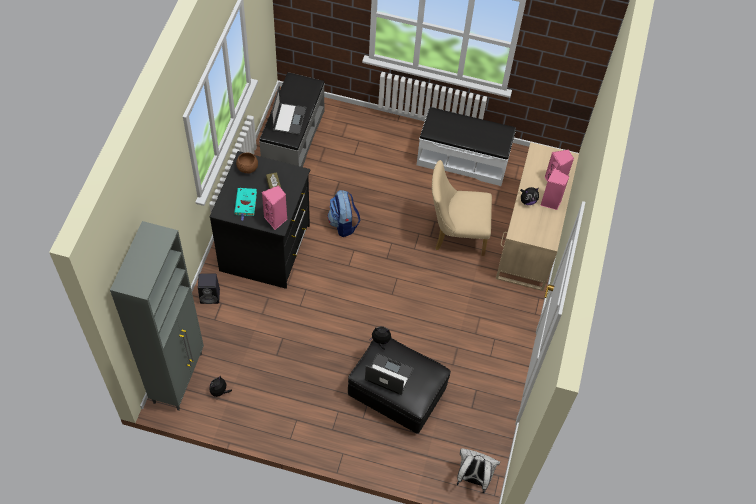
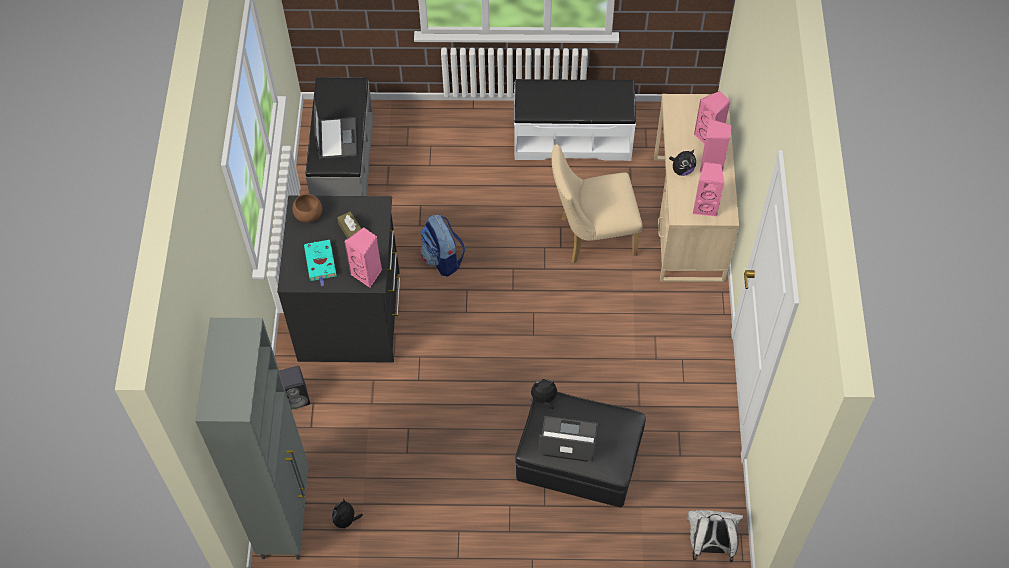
camera: 10 degrees left, 0 degrees up
none -> pink speaker [693,162,724,217]

